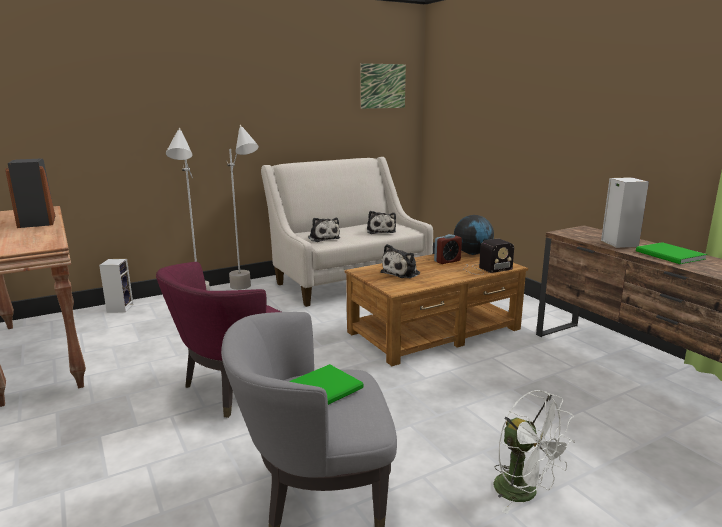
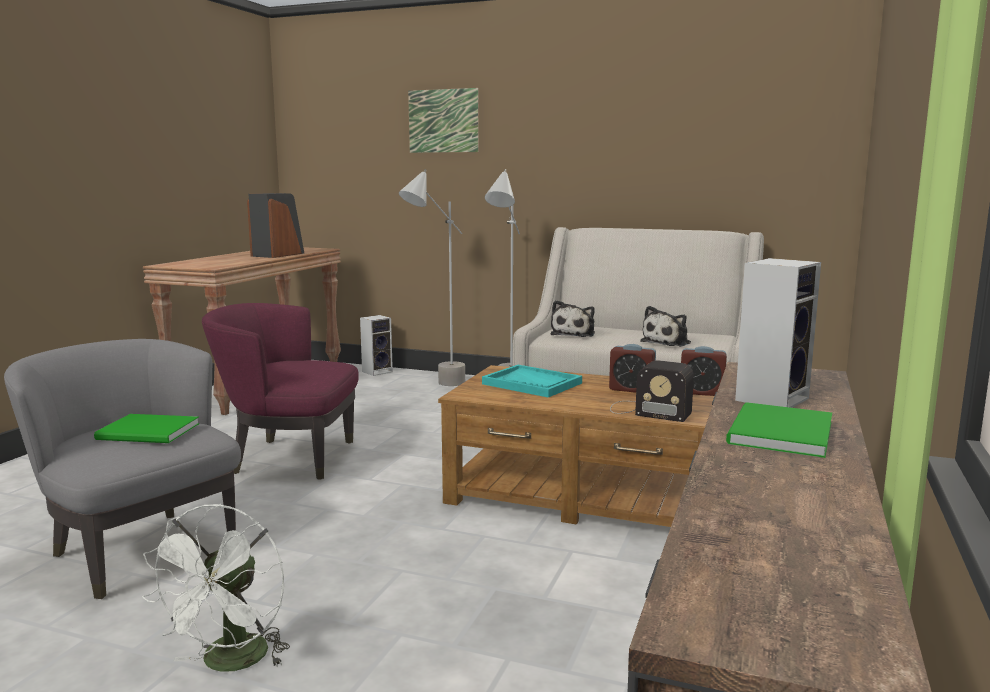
camera: 50 degrees right, 5 degrees down
picture [360,63,406,109] -> picture moved to [408,88,479,153]
plush toy [380,244,420,278] -> turquoise tray [482,365,582,397]
globe [454,215,494,255] -> alarm clock [681,346,727,396]

